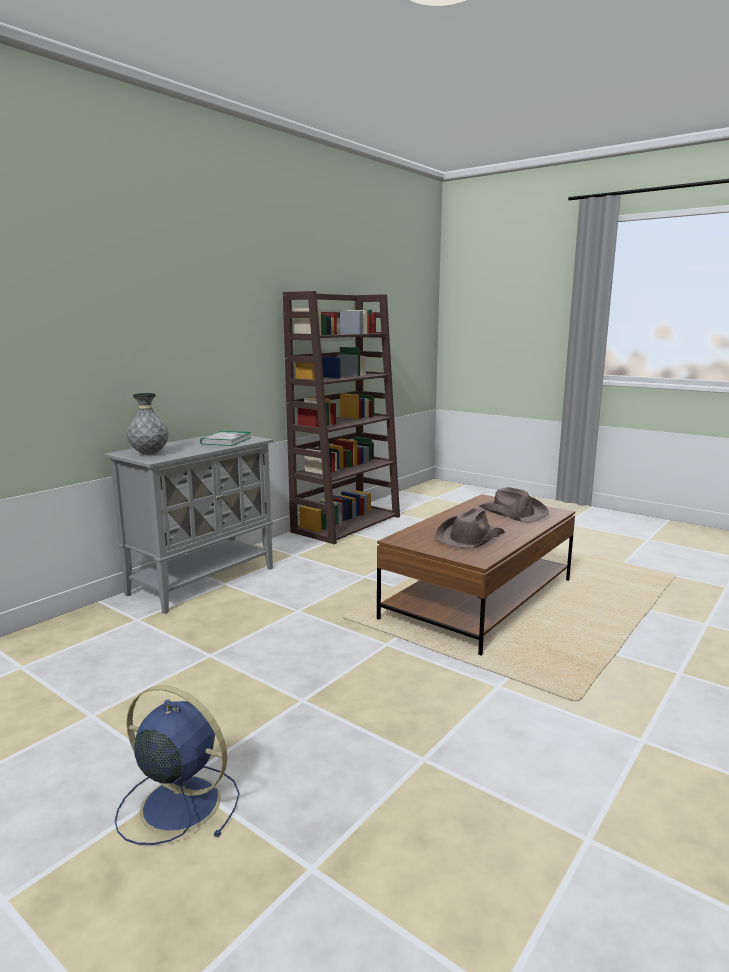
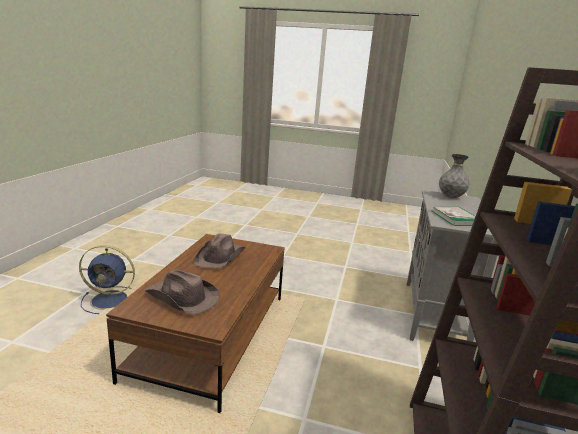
camera: 155 degrees right, 5 degrees up
blue fan [115,685,240,845] -> blue fan moved to [79,245,135,314]

